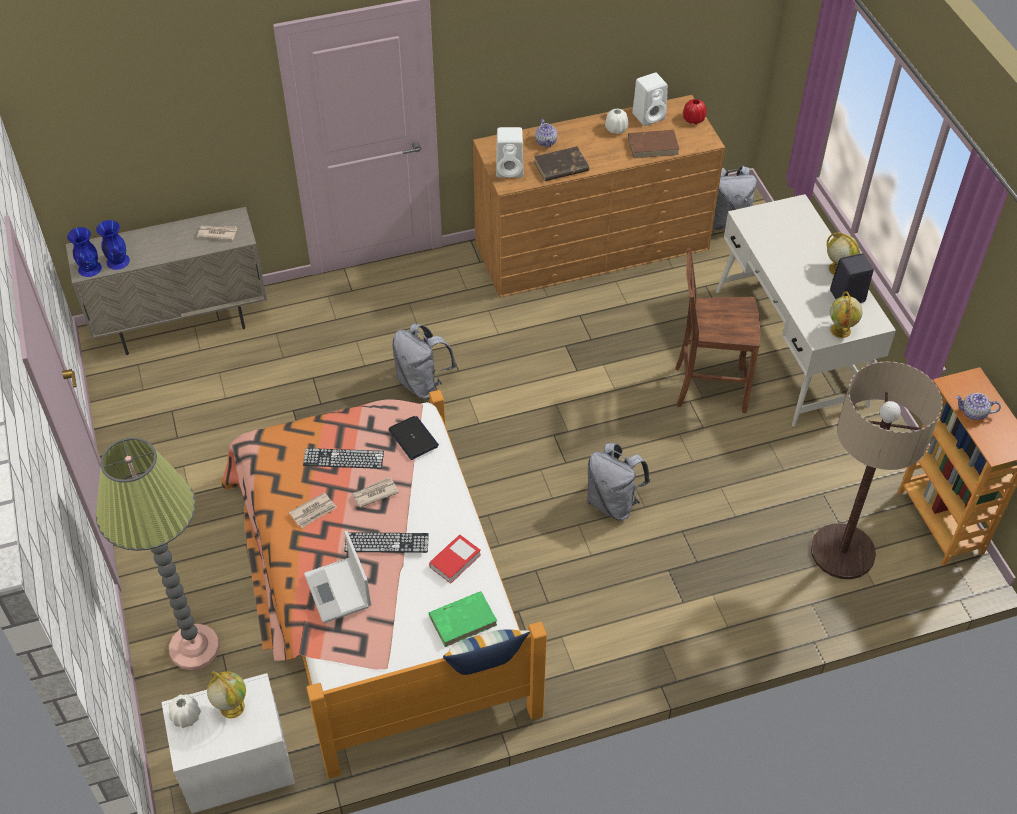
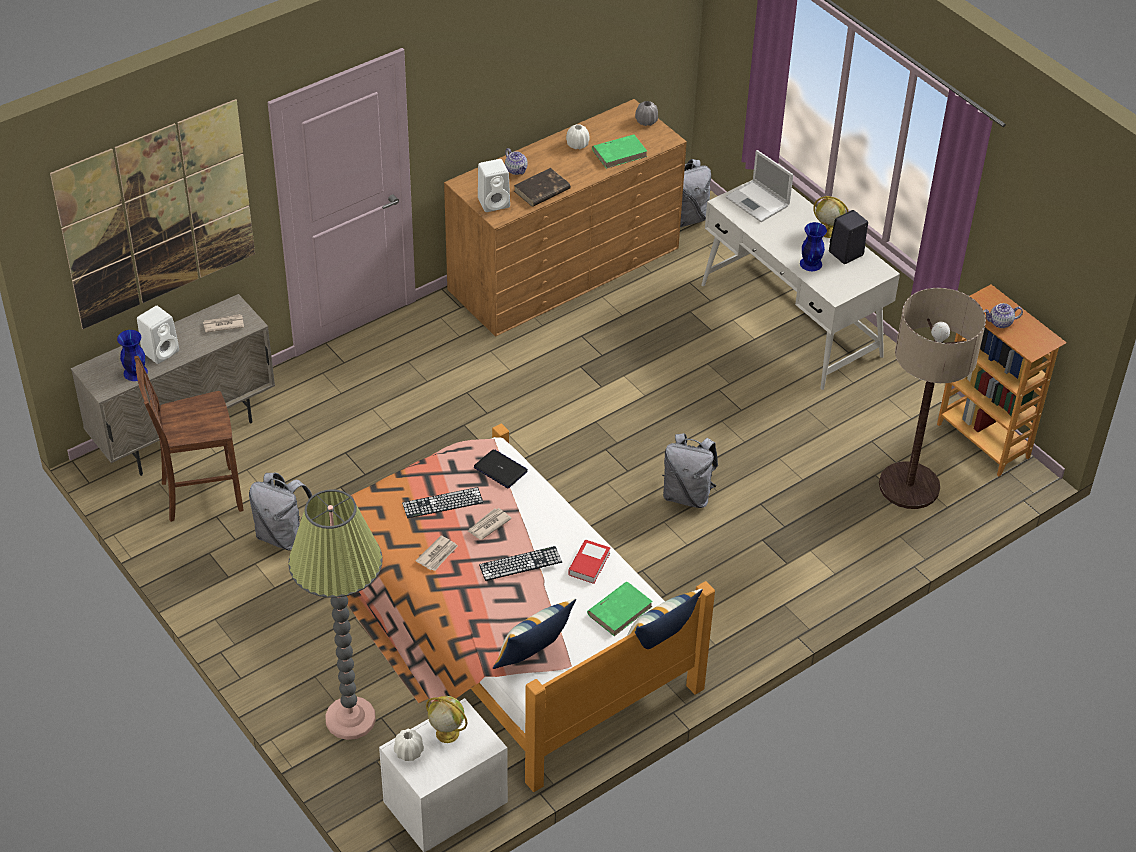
camera: 20 degrees left, 5 degrees down
blue vase [67,227,102,277] -> blue vase moved to [800,222,827,271]
laptop [304,531,371,623] -> laptop moved to [726,150,793,222]
grey backpack [392,323,456,399] -> grey backpack moved to [249,472,312,550]
brown book [628,130,679,158] -> green book [592,134,647,169]
white speaker [632,72,668,126] -> white speaker moved to [137,306,179,364]
brown chair [675,248,760,413] -> brown chair moved to [134,356,244,522]
red vase [683,99,707,124] -> grey vase [635,101,658,126]
globe [830,291,863,338] -> none
none -> picture [50,99,255,329]
none -> pillow [493,598,576,669]

